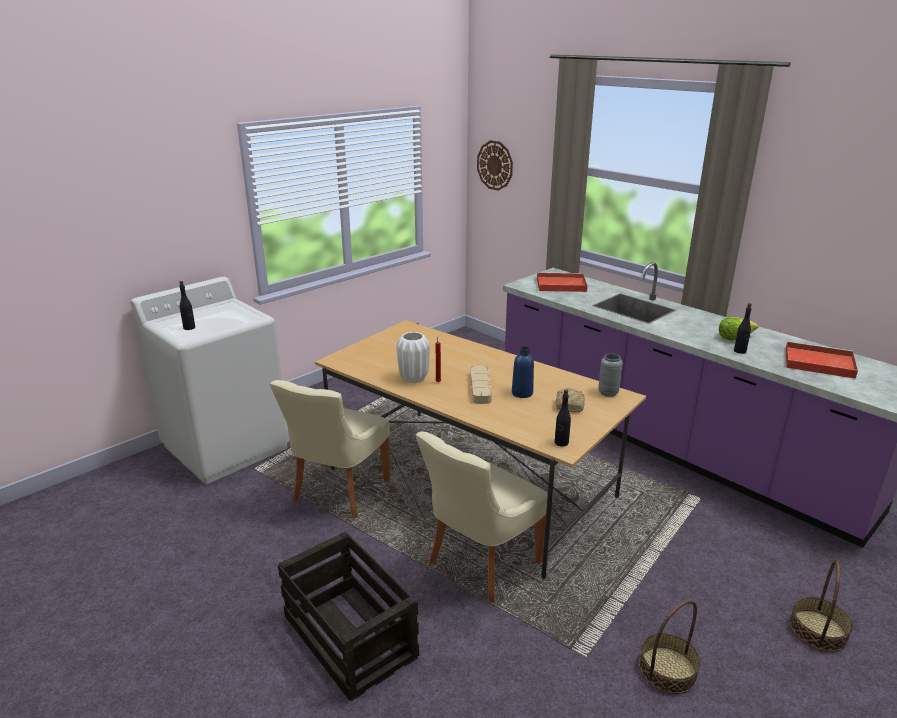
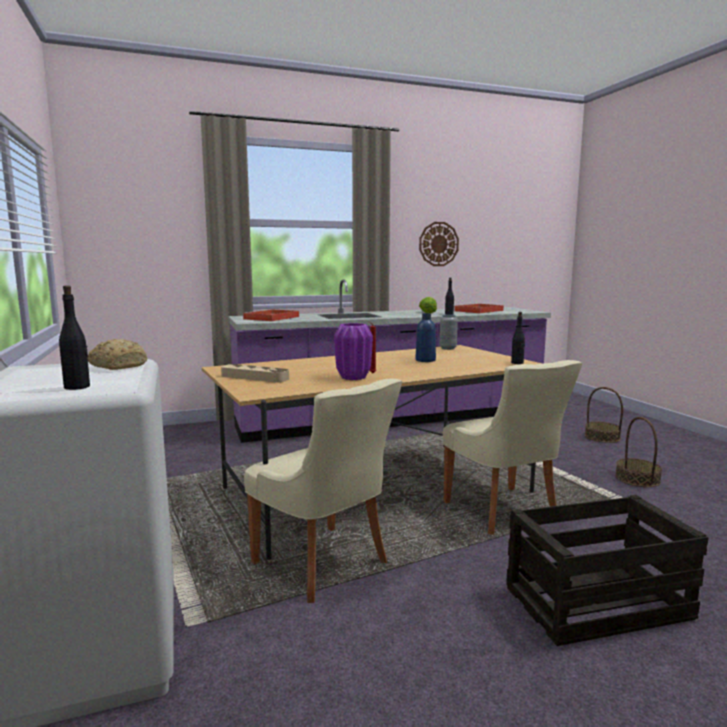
camera: 65 degrees left, 15 degrees down
white vase [396,332,430,383] -> purple vase [334,323,373,380]
beige tray [470,366,492,404] -> beige tray moved to [221,364,289,383]
wall clock [477,140,513,191] -> wall clock moved to [419,222,459,266]
bread [556,388,585,413] -> bread moved to [87,339,147,370]

